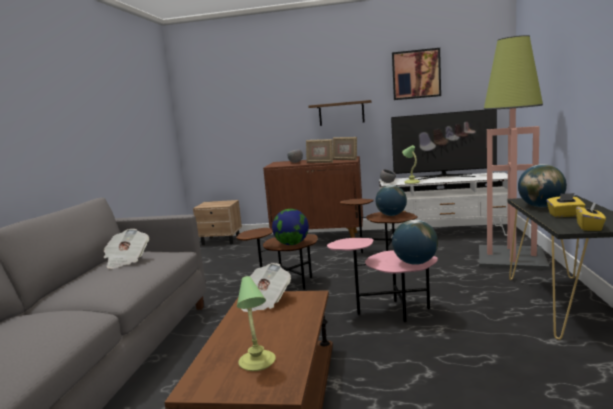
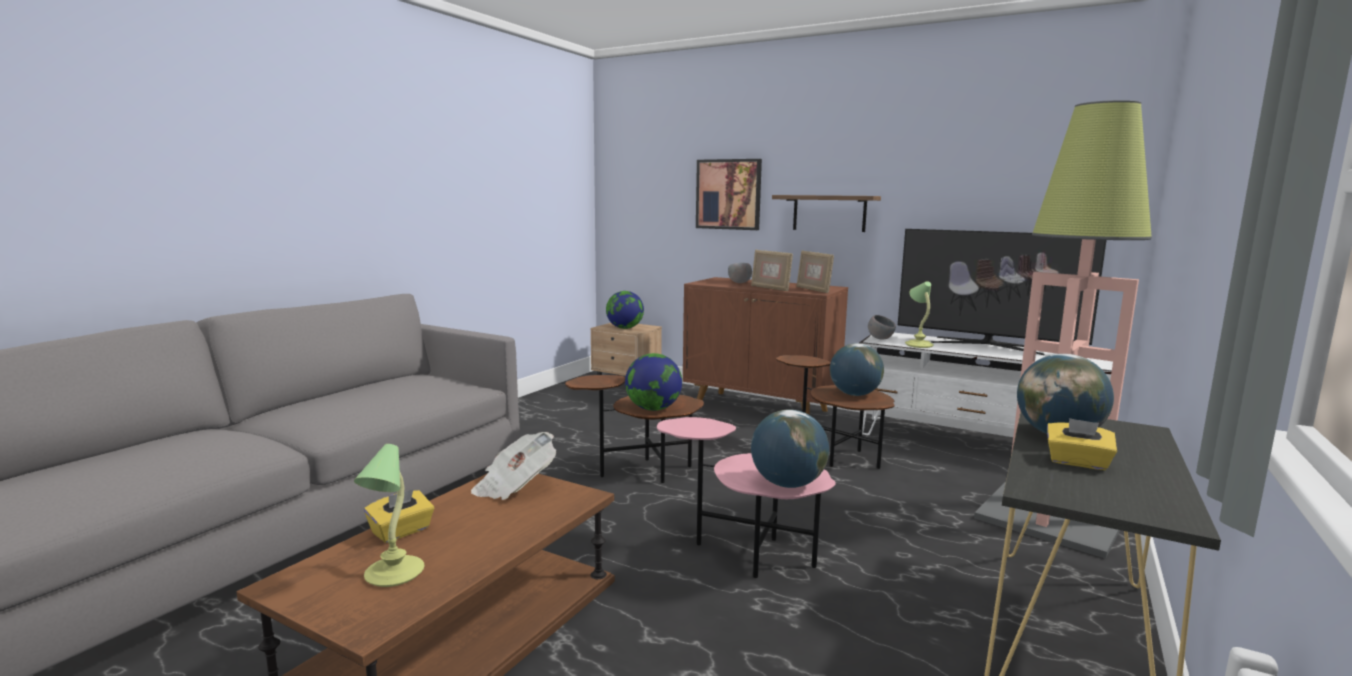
camera: 20 degrees right, 0 degrees up
newspaper [103,229,149,269] -> none
picture [392,48,441,100] -> picture moved to [696,159,762,230]
yellow tissue box [576,202,606,231] -> yellow tissue box moved to [364,489,434,543]
none -> globe [606,291,644,329]

